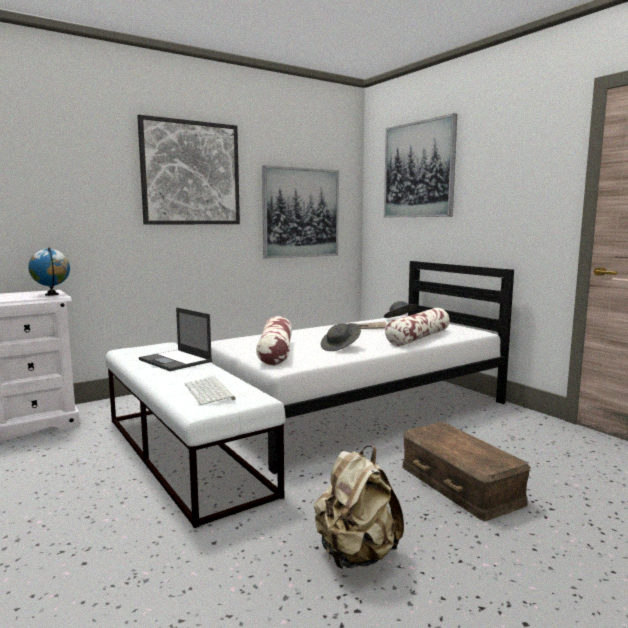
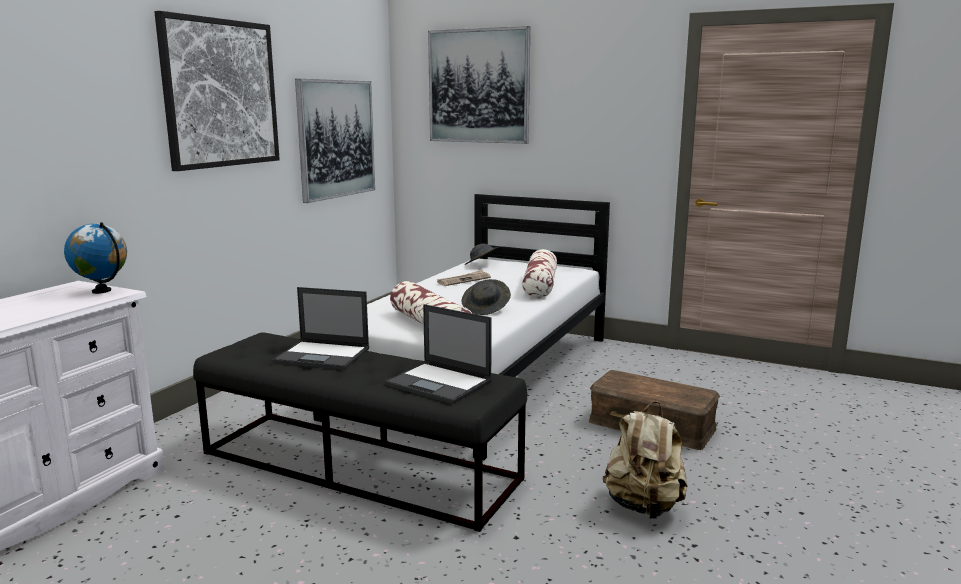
camera: 30 degrees left, 5 degrees up
white bench [105,342,286,528] -> black bench [193,332,527,532]
keyboard [185,376,236,405] -> laptop [385,304,492,404]

